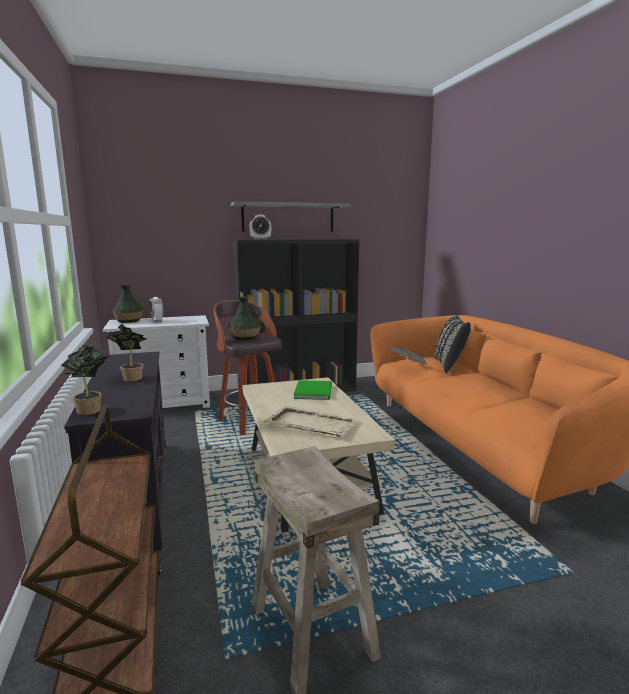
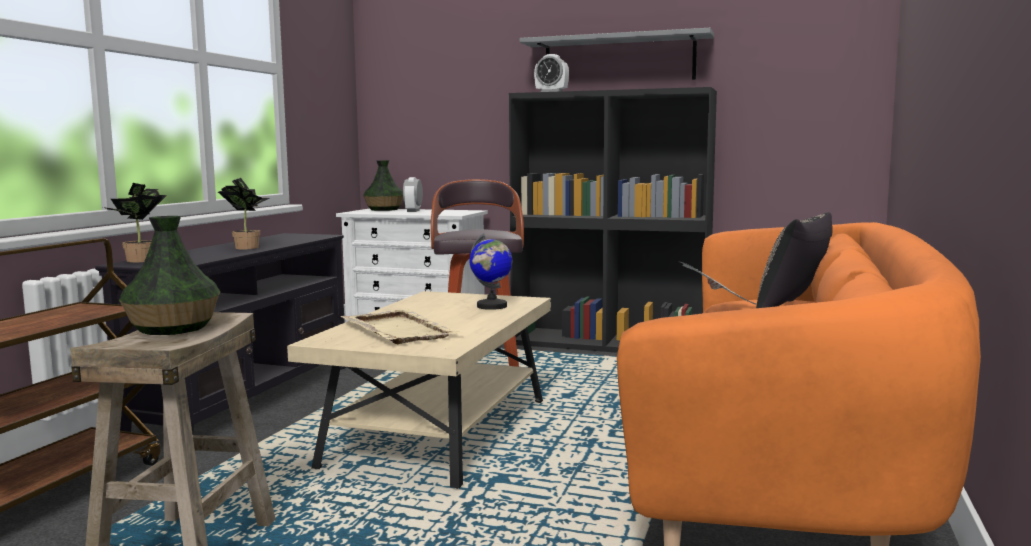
camera: 35 degrees right, 5 degrees down
vase [228,297,261,340] -> vase moved to [119,216,220,335]
green book [293,380,332,400] -> globe [469,233,512,310]

